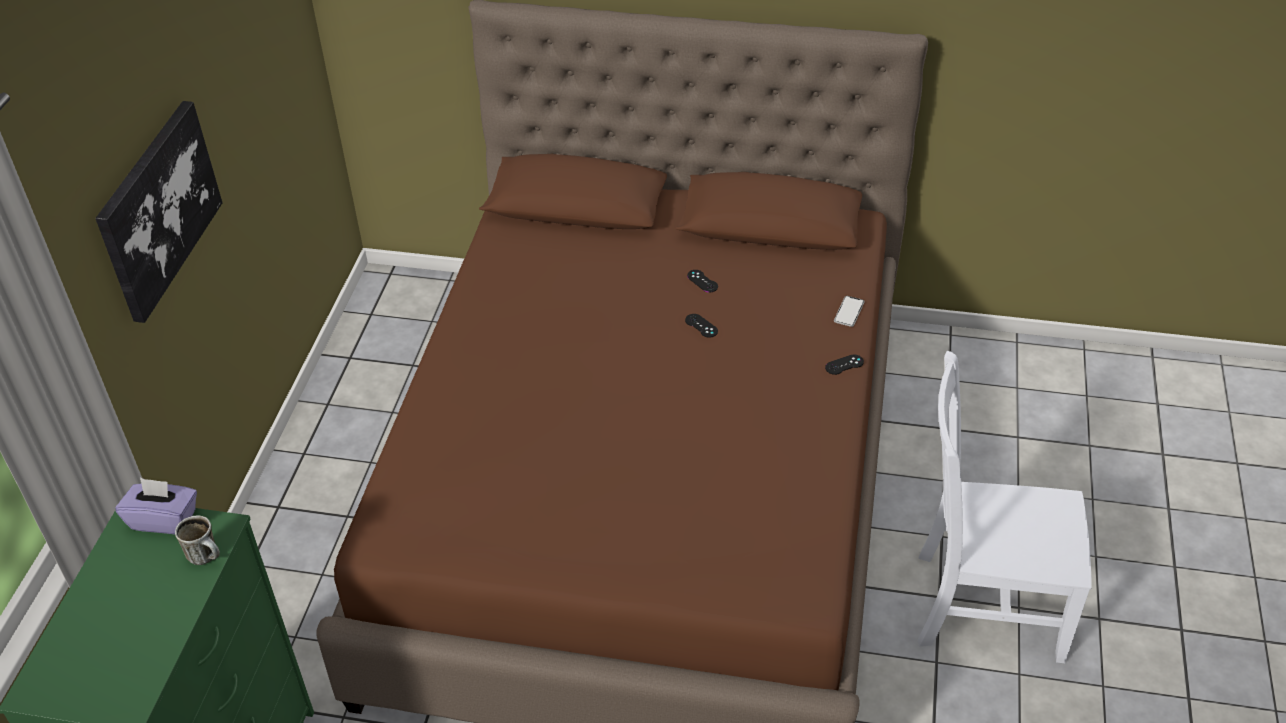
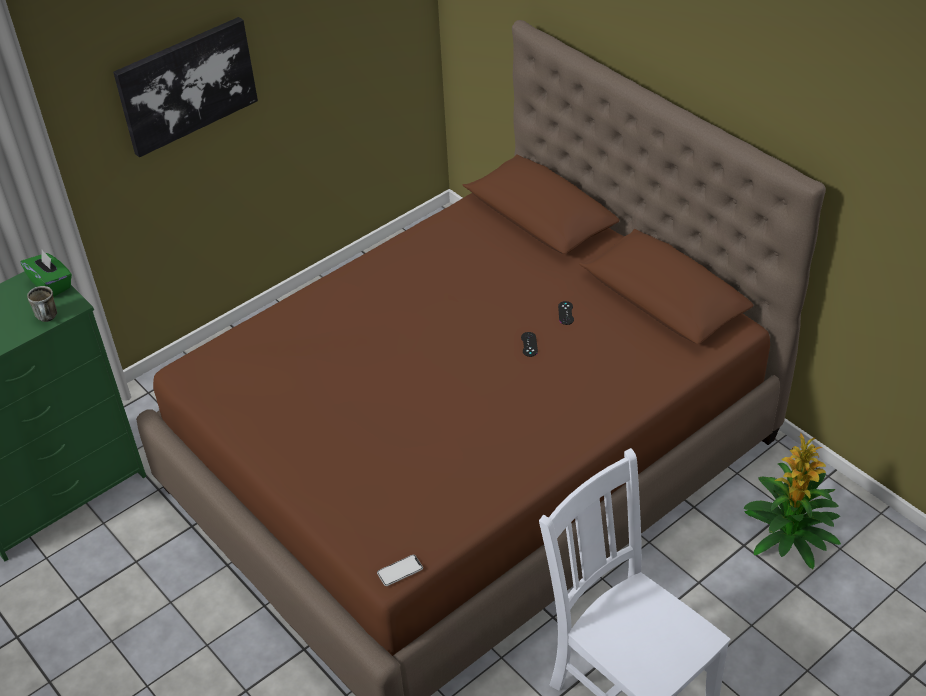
camera: 40 degrees right, 0 degrees up
purple tissue box [115,478,197,534] -> green tissue box [21,250,72,297]
black game controller [825,355,864,375] -> none
phone [834,296,865,327] -> phone moved to [377,555,423,586]
none -> potted plant [743,432,841,569]

